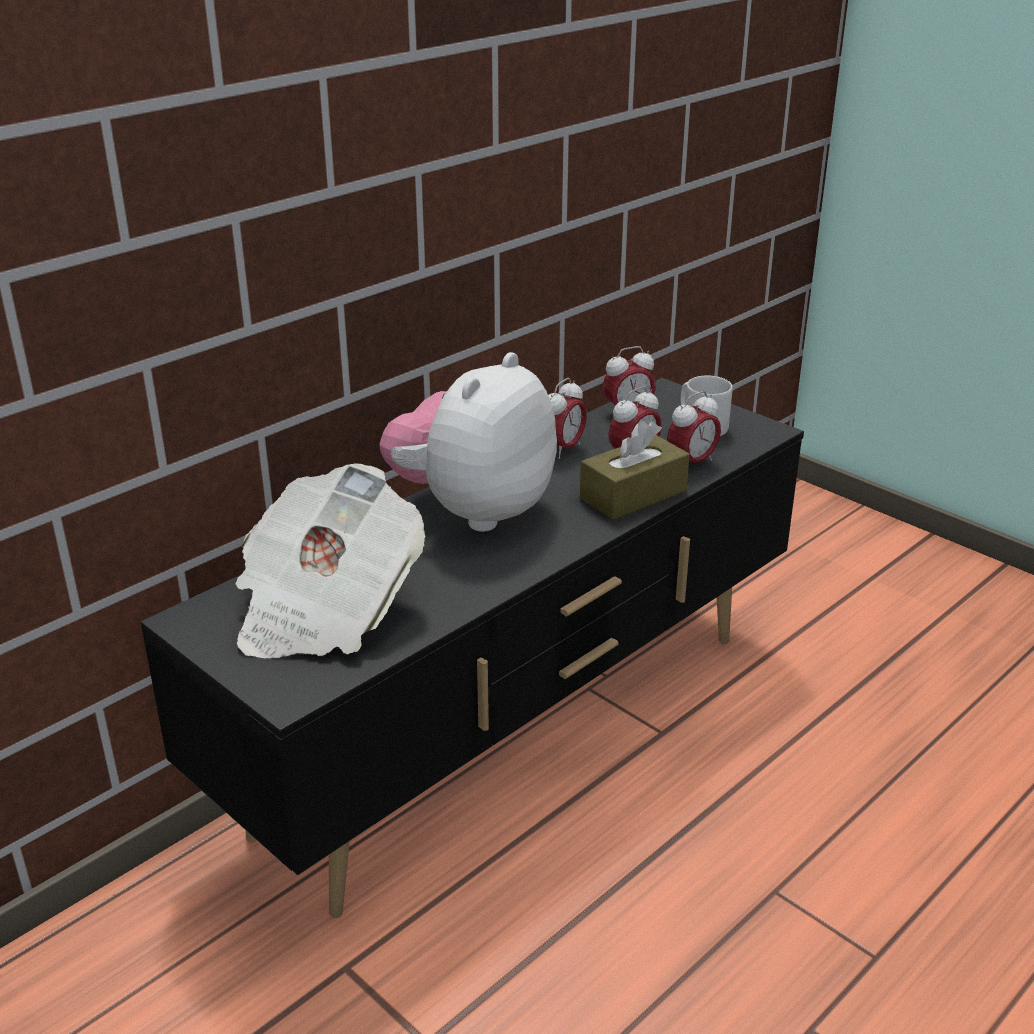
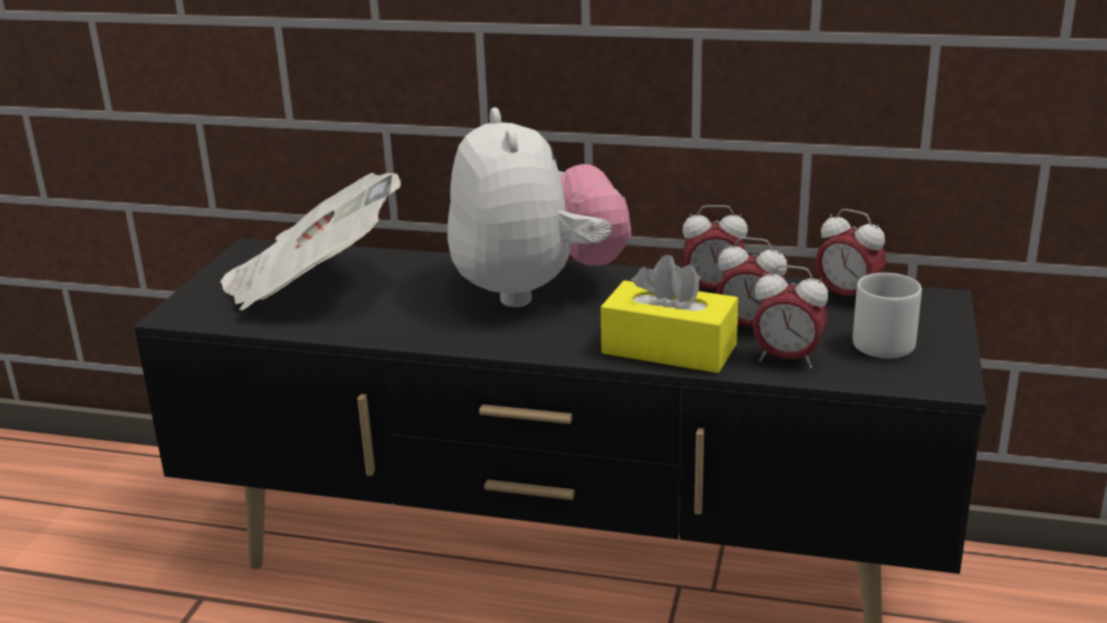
camera: 60 degrees right, 5 degrees down
plush toy [379,352,557,532] -> plush toy turned 75 degrees clockwise [447,107,632,307]
brown tissue box [580,420,690,520] -> yellow tissue box [601,255,738,373]

